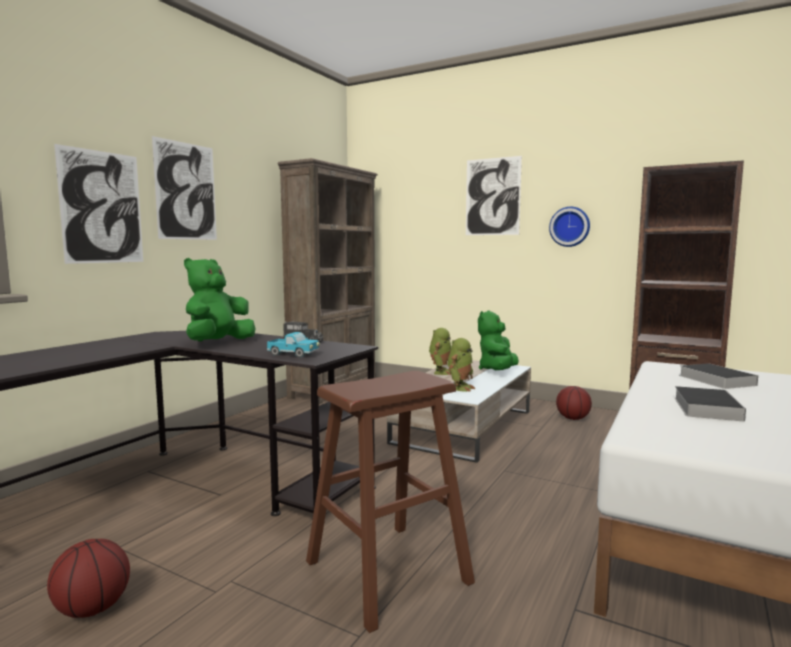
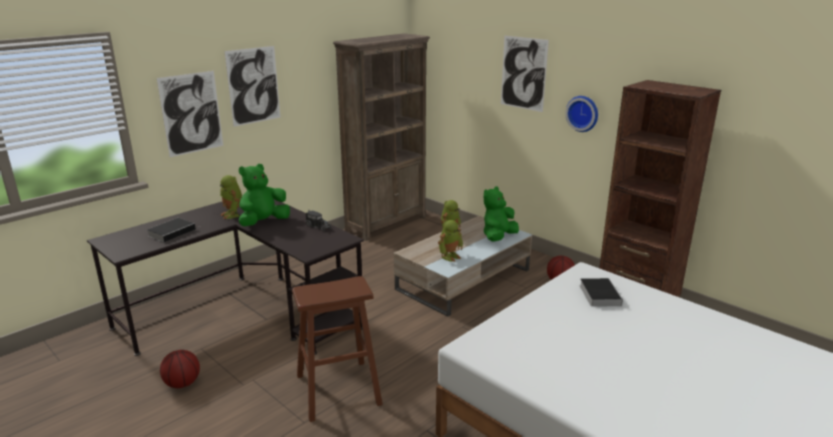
camera: 15 degrees right, 15 degrees up
toy truck [267,332,320,358] -> none
book [674,386,746,422] -> book moved to [147,218,198,242]
none -> toy robot [220,175,242,219]

